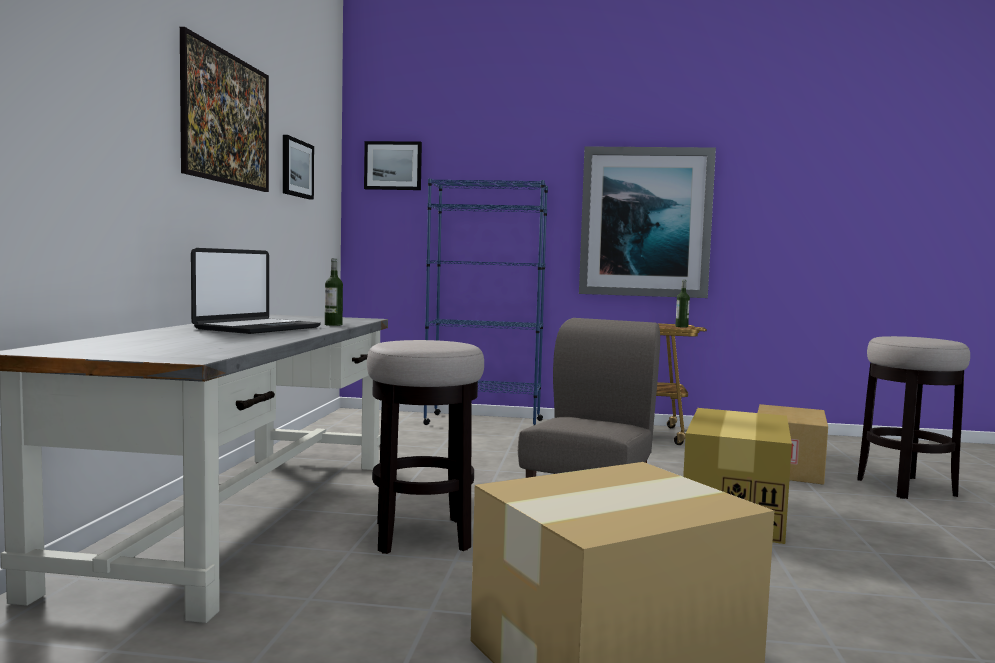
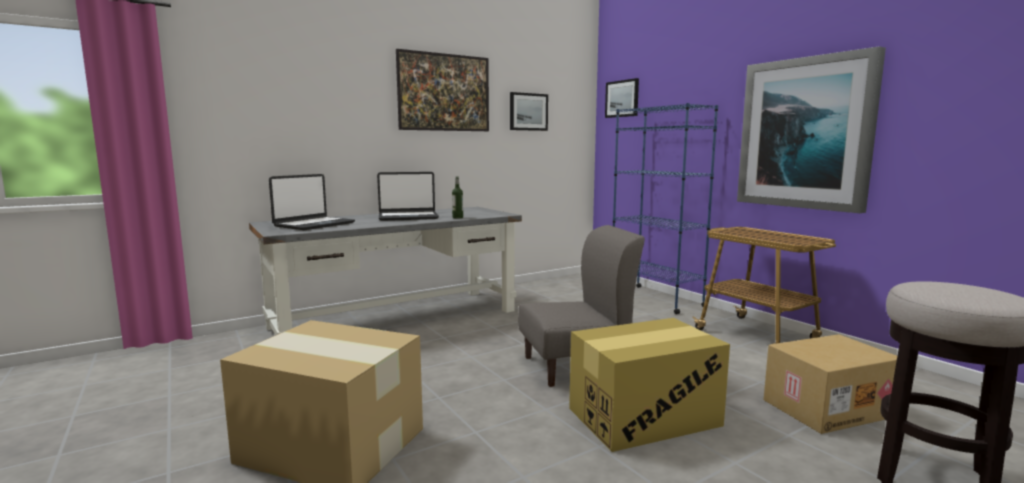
camera: 50 degrees right, 5 degrees up
stool [367,340,484,554] -> none
bottle [675,280,690,328] -> none
none -> laptop [269,174,355,230]

